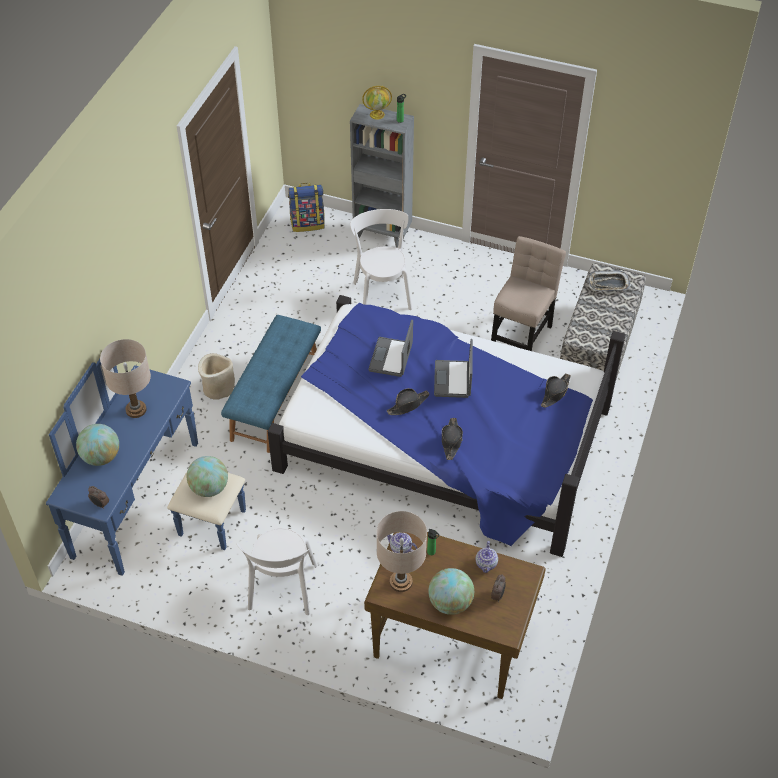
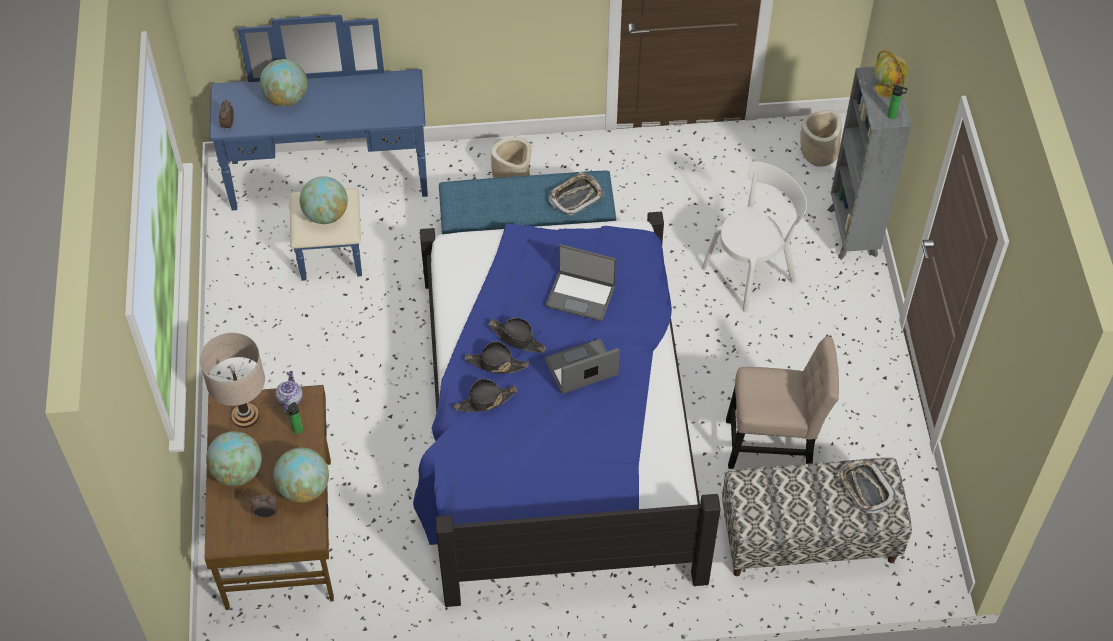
camera: 65 degrees right, 5 degrees up
beige table lamp [100,339,151,418] -> none
white chair [236,528,317,615] -> none
backpack [288,183,325,232] -> beige planter [800,110,842,167]
laptop [368,320,413,377] -> laptop turned 150 degrees counterclockwise [546,244,616,321]
teapot [476,541,498,573] -> globe [273,448,329,503]
black hat [541,373,571,408] -> black hat moved to [465,341,529,373]
none -> tray [549,172,604,216]

